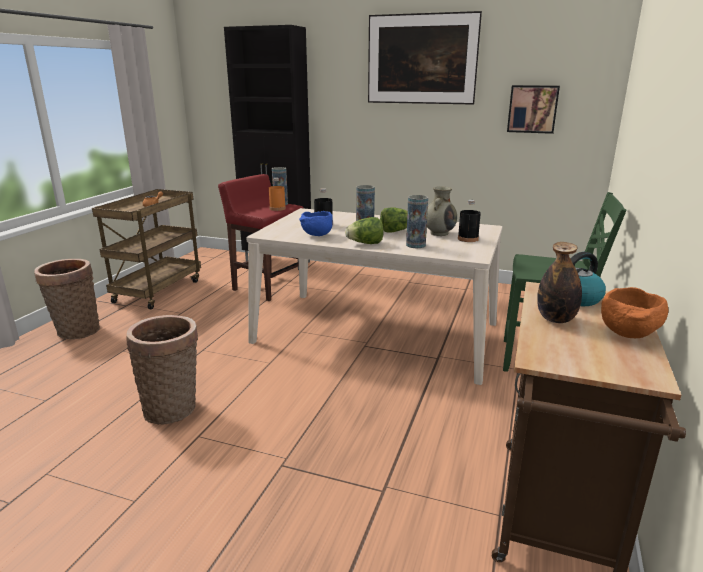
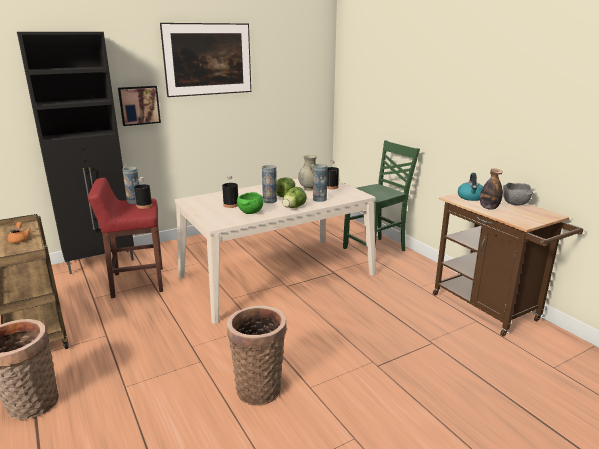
camera: 50 degrees left, 0 degrees up
orange bottle [269,178,286,211] -> black bottle [134,177,152,209]
blue bowl [299,211,333,236] -> green bowl [237,192,263,214]
picture [507,85,560,134] -> picture moved to [118,86,161,126]
orange bowl [601,287,668,338] -> grey bowl [503,183,533,206]

